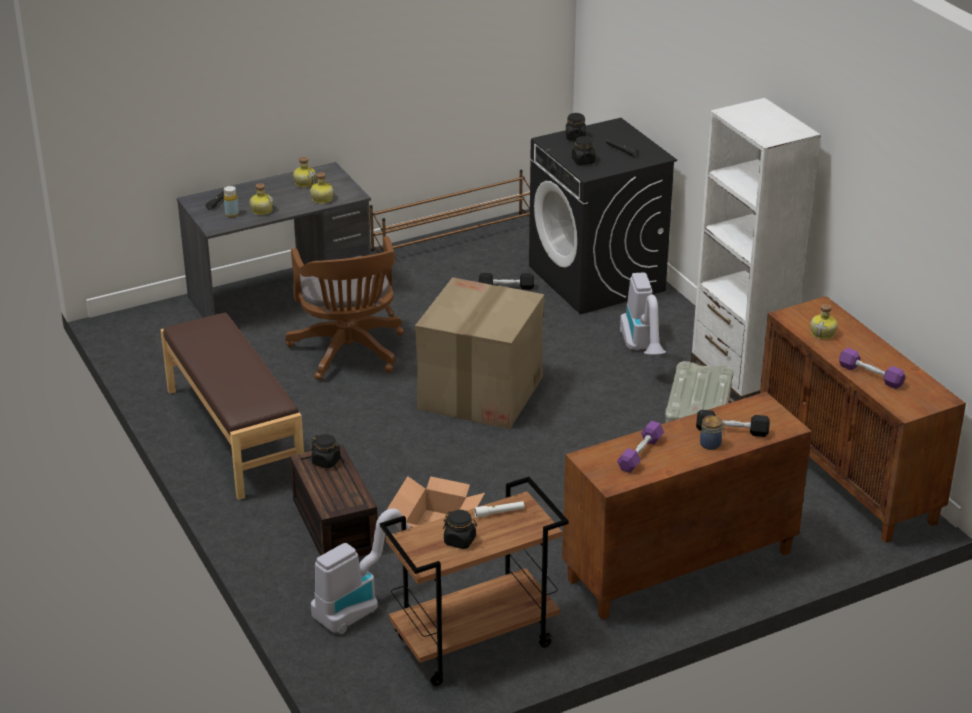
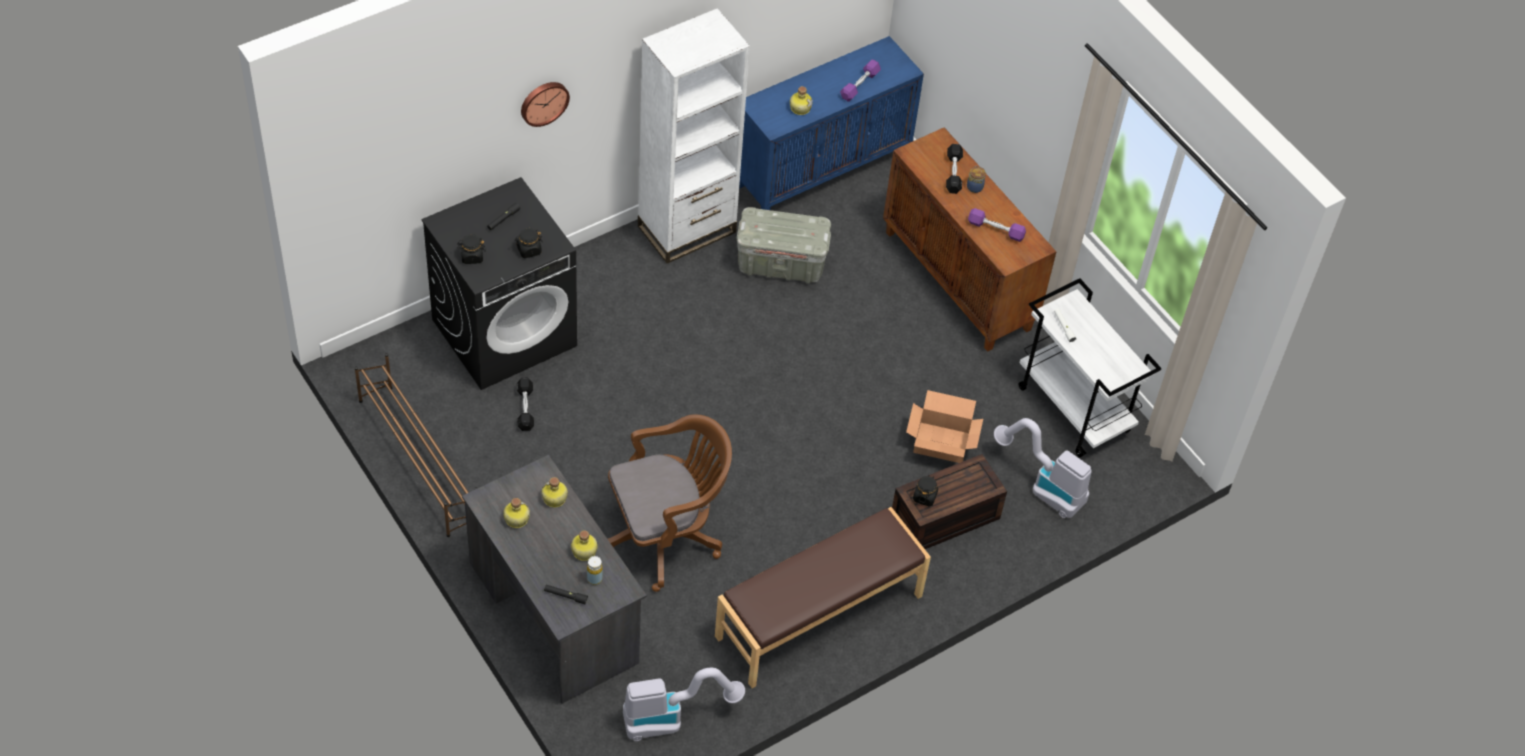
camera: 100 degrees left, 20 degrees up
brown cart [380,477,569,686] -> white cart [1018,278,1162,457]
cardboard box [415,277,544,430] -> none
black jar [443,510,477,549] -> none
vacuum cleaner [620,272,666,355] -> vacuum cleaner moved to [623,668,745,741]
brown cabinet [760,296,966,543] -> blue cabinet [739,36,924,210]
none -> wall clock [521,82,570,127]

